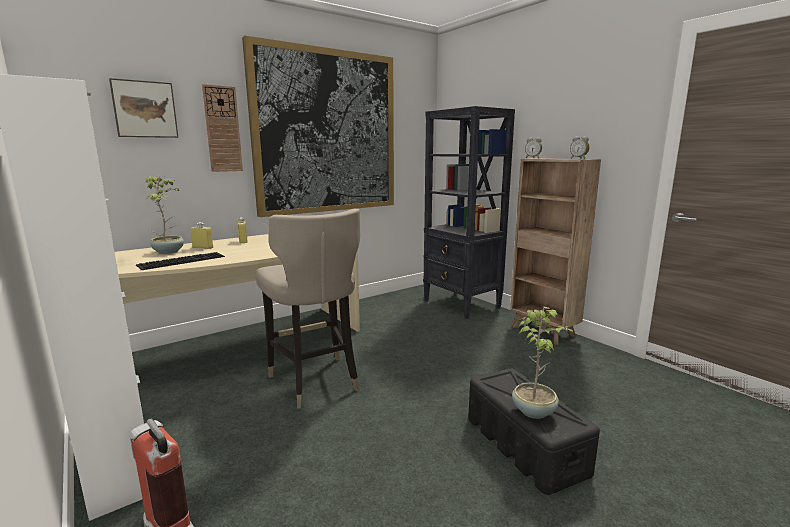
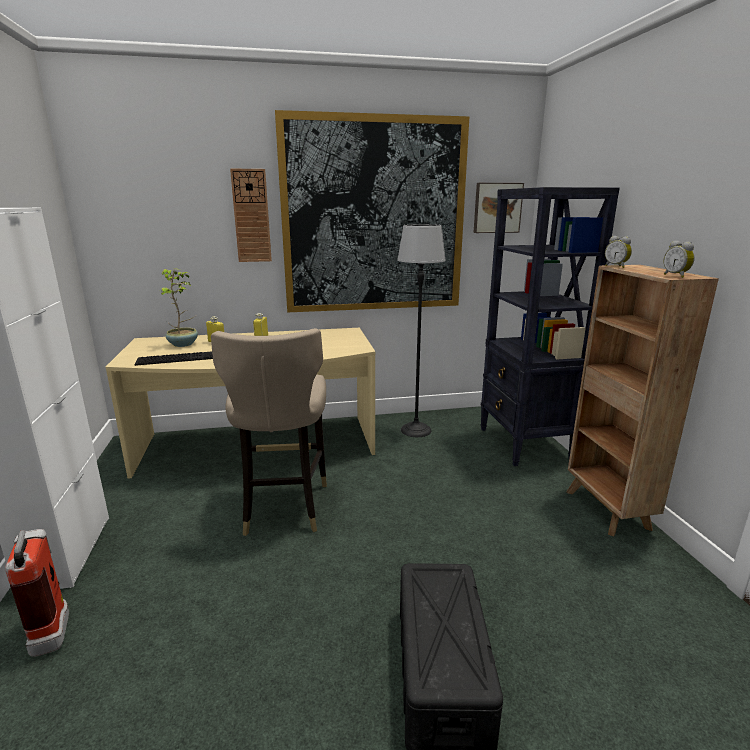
camera: 25 degrees right, 5 degrees up
picture [109,78,178,138] -> picture moved to [473,183,524,233]
potted plant [512,306,574,419] -> none
none -> floor lamp [397,224,446,437]

